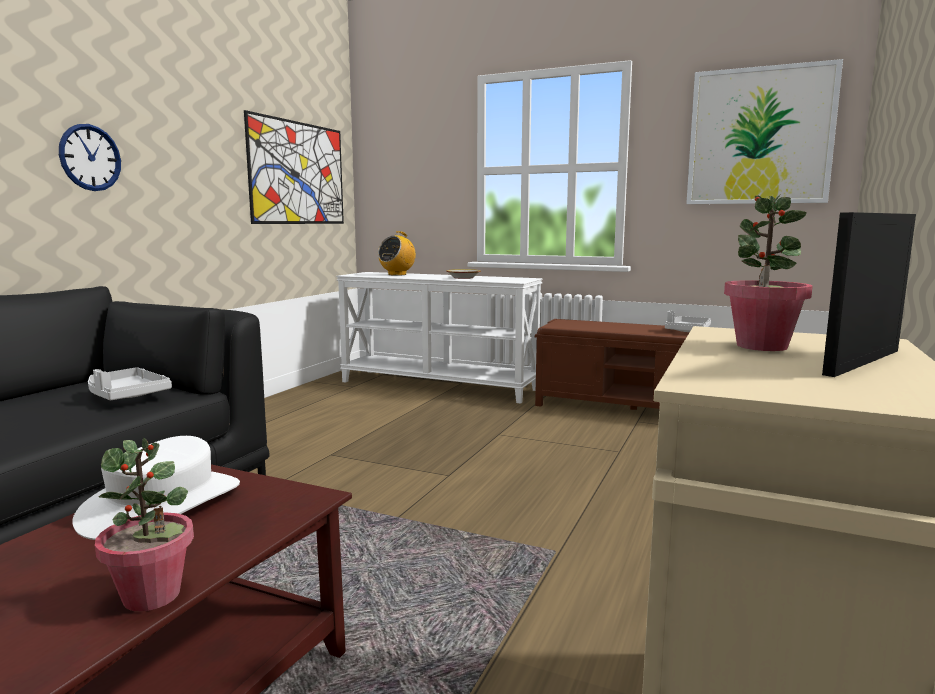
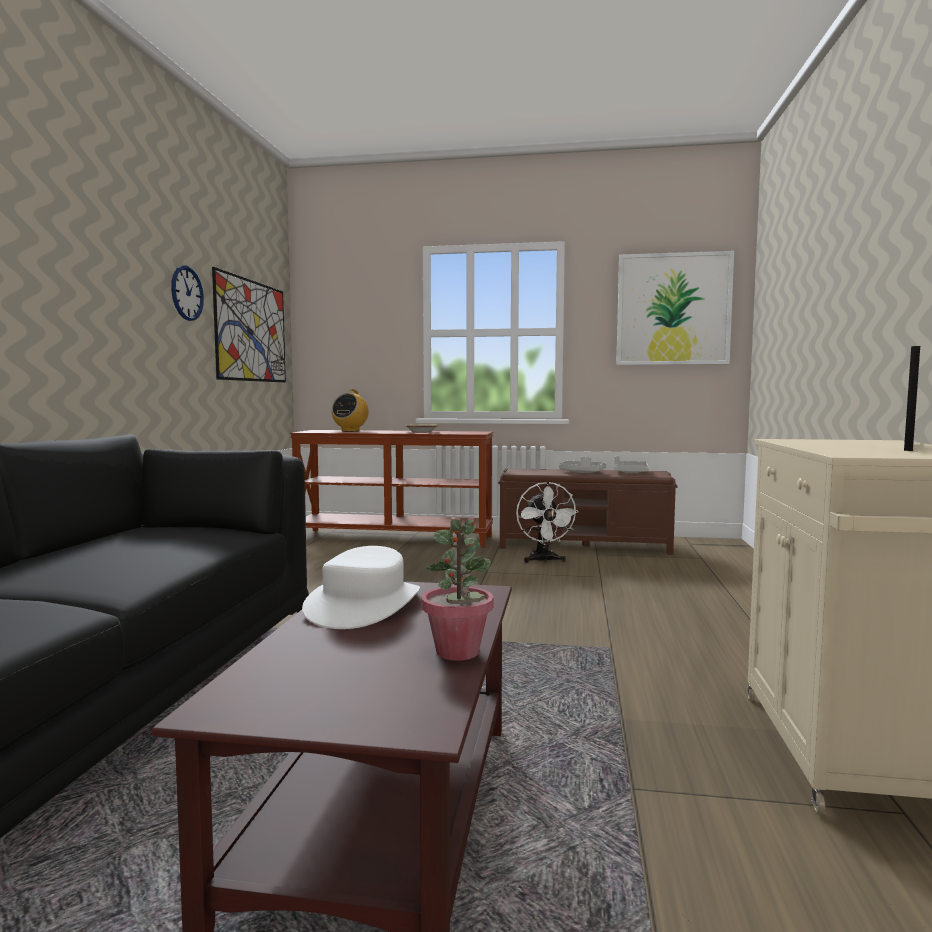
camera: 15 degrees left, 5 degrees down
wall clock [59,124,121,191] -> wall clock moved to [171,265,204,321]
grey tray [88,367,172,400] -> grey tray moved to [559,457,606,473]
white console table [336,272,542,404] -> brown console table [290,430,493,548]
potted plant [724,194,813,351] -> none
none -> white fan [516,482,579,563]

